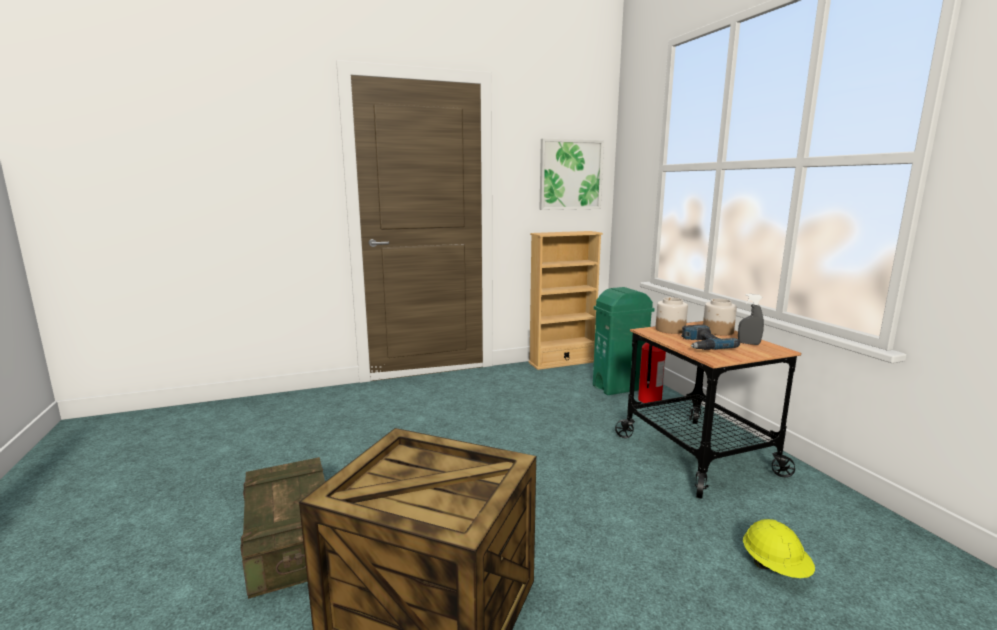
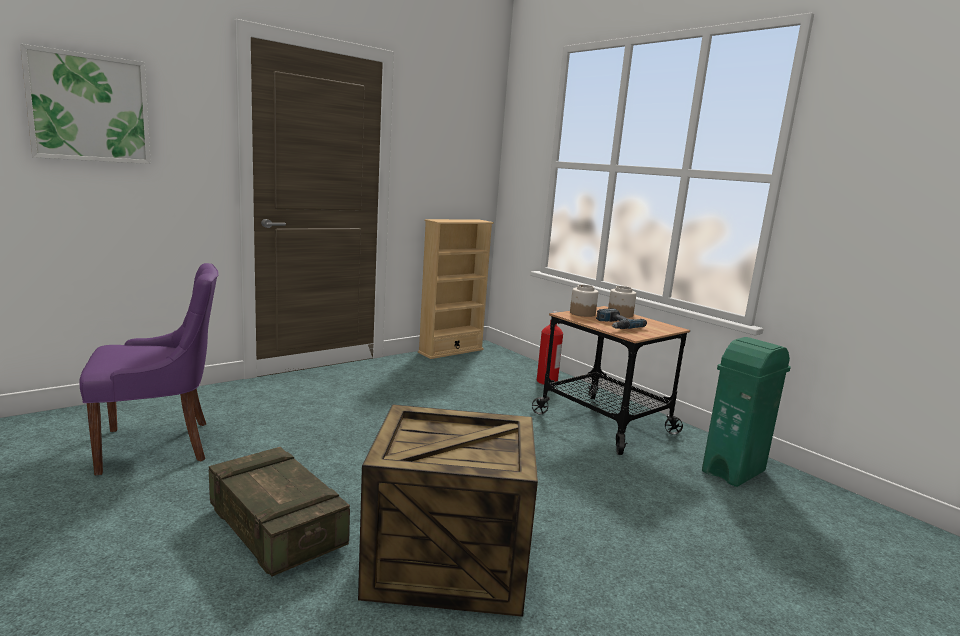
camera: 20 degrees left, 0 degrees up
picture [539,138,604,210] -> picture moved to [20,44,151,164]
green trash can [593,287,655,395] -> green trash can moved to [702,337,791,487]
grey spray bottle [738,294,764,345] -> none
yellow hard hat [743,519,815,578] -> none
none -> purple chair [79,263,219,475]

